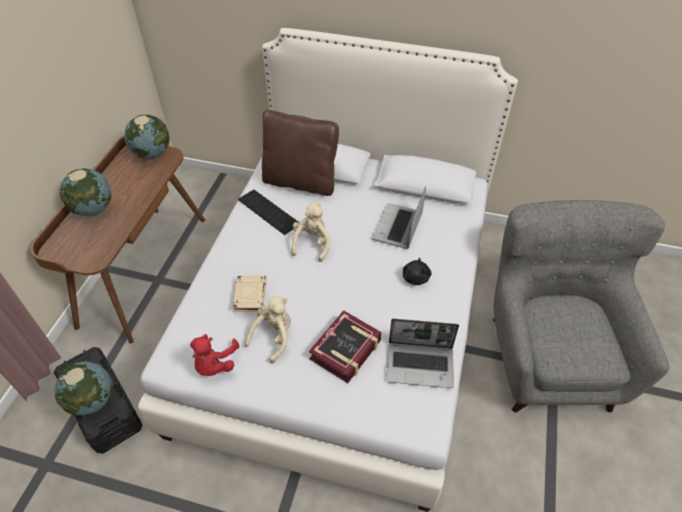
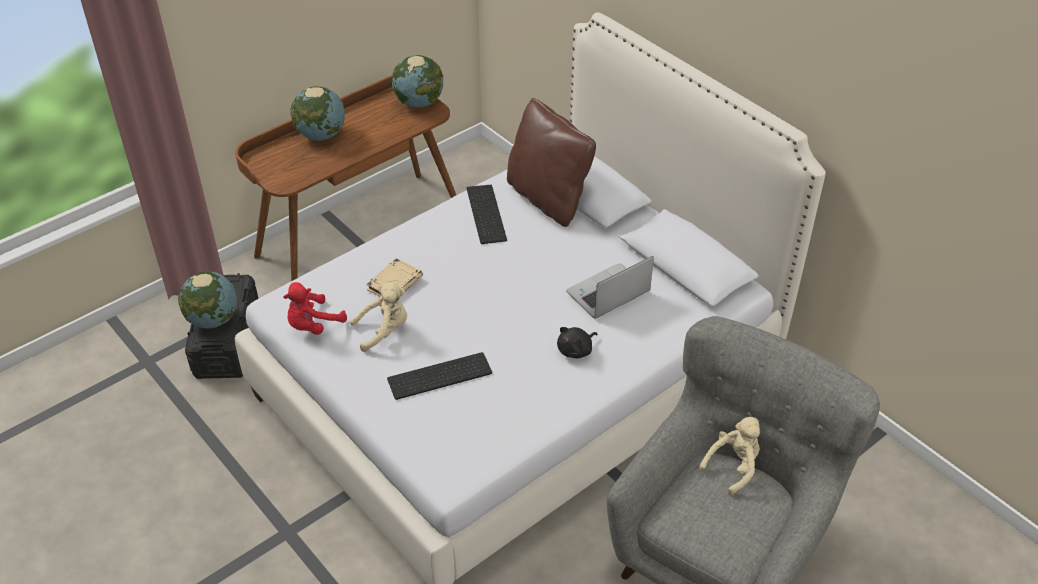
camera: 35 degrees right, 5 degrees down
beige plush toy [291,203,330,262] -> beige plush toy moved to [699,417,760,495]
book [309,310,382,383] -> keyboard [387,352,492,400]
laptop [386,319,459,388] -> none

